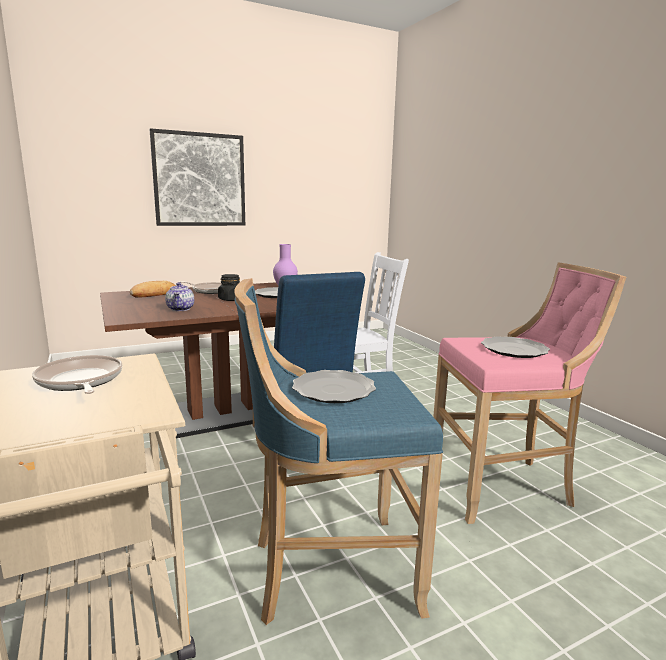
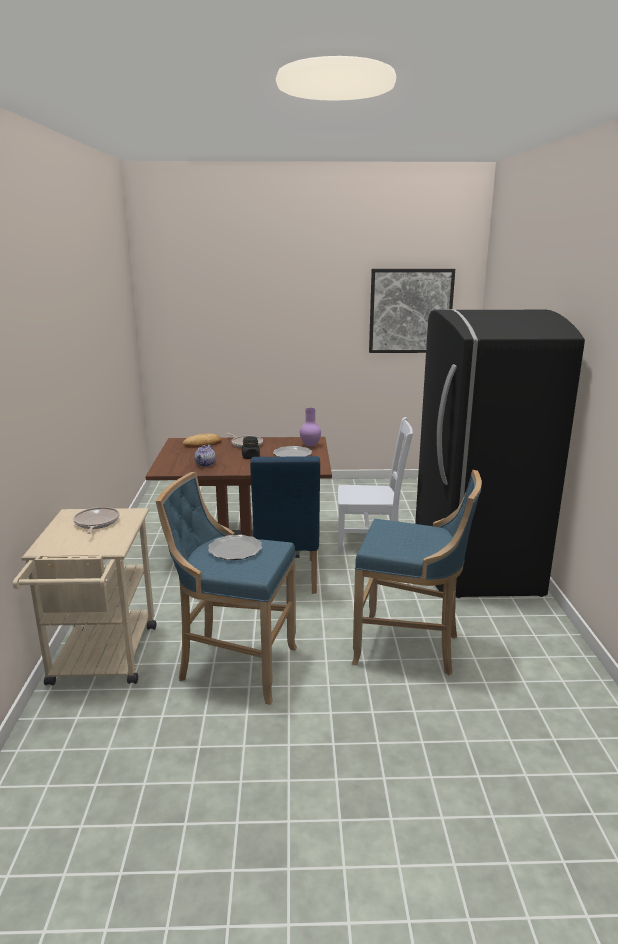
camera: 25 degrees right, 5 degrees up
picture [149,128,245,226] -> picture moved to [369,269,455,353]
pink stool [433,263,626,524] -> blue stool [352,470,482,675]
plate [481,336,550,358] -> none
none -> black fridge [415,309,585,598]

